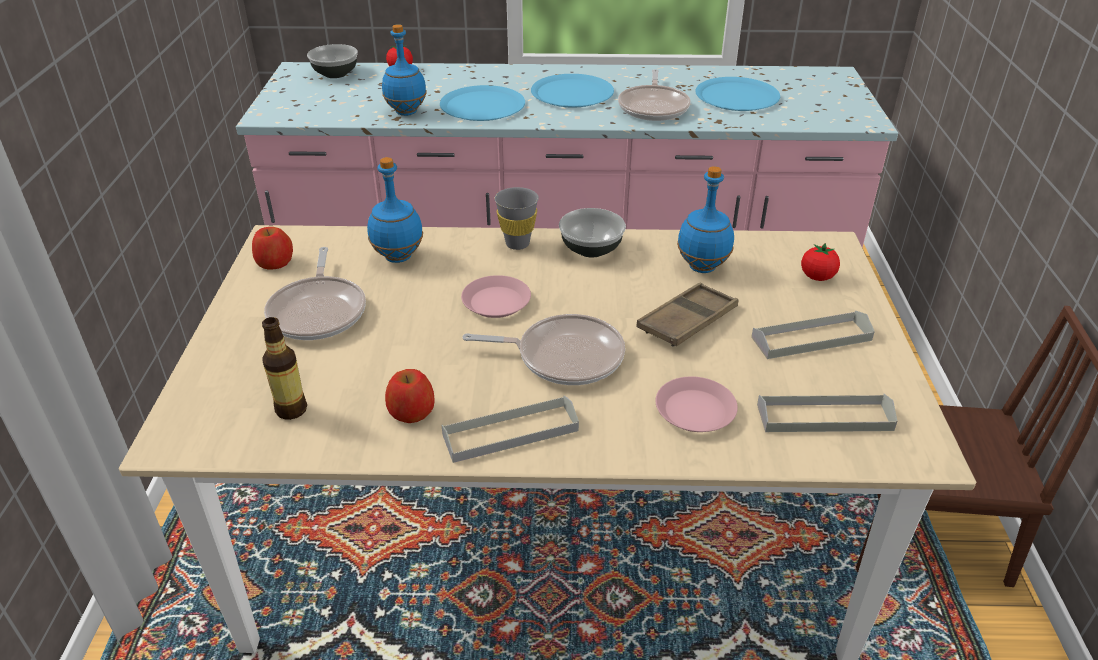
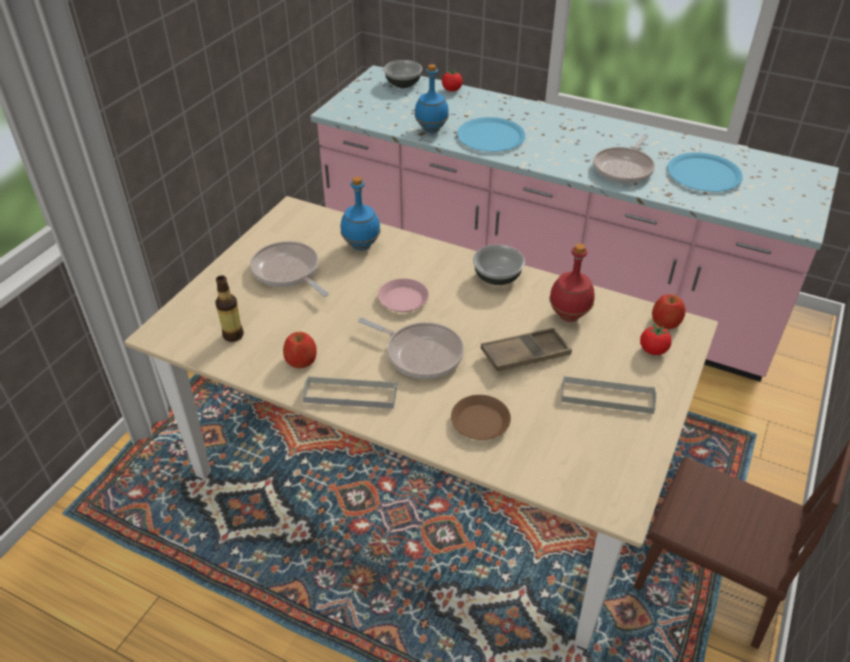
camera: 25 degrees right, 5 degrees up
apple [252,227,293,270] -> apple moved to [652,294,686,329]
frying pan [264,247,366,340] -> frying pan turned 120 degrees clockwise [250,241,329,297]
grey cup [495,187,539,250] -> none
blue plate [531,74,614,107] -> none
pink plate [656,376,738,432] -> brown plate [451,395,511,440]
blue bottle [677,166,734,273] -> red bottle [550,243,595,322]
grey tray [757,394,897,432] -> none

